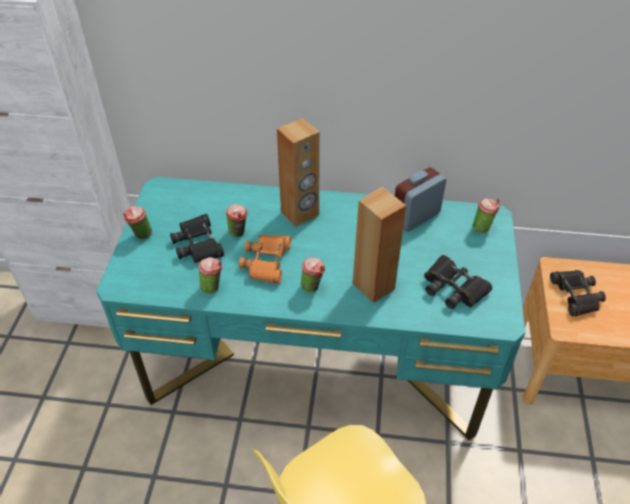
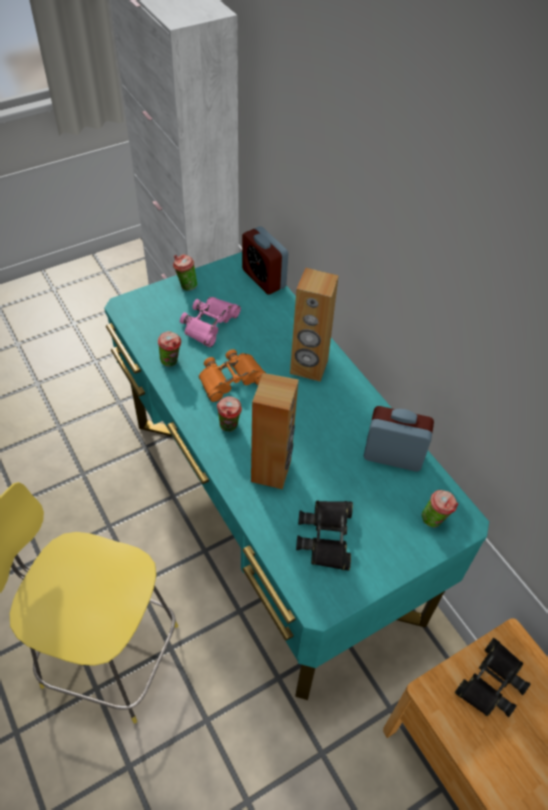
camera: 50 degrees right, 5 degrees up
black binoculars [170,214,224,263] -> pink binoculars [180,297,241,347]
cup [226,204,247,237] -> none
none -> alarm clock [242,226,288,295]

